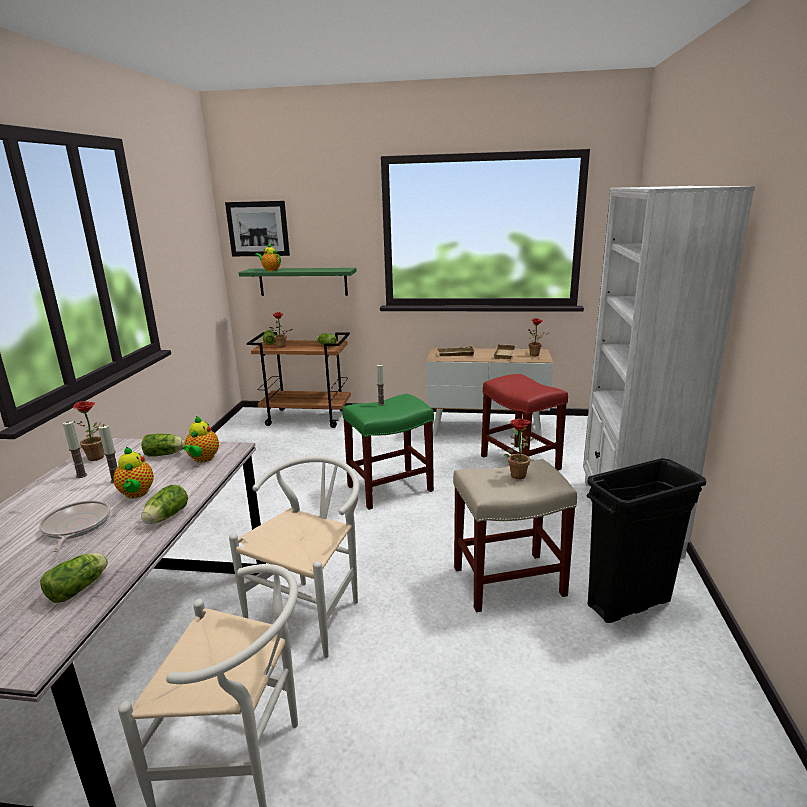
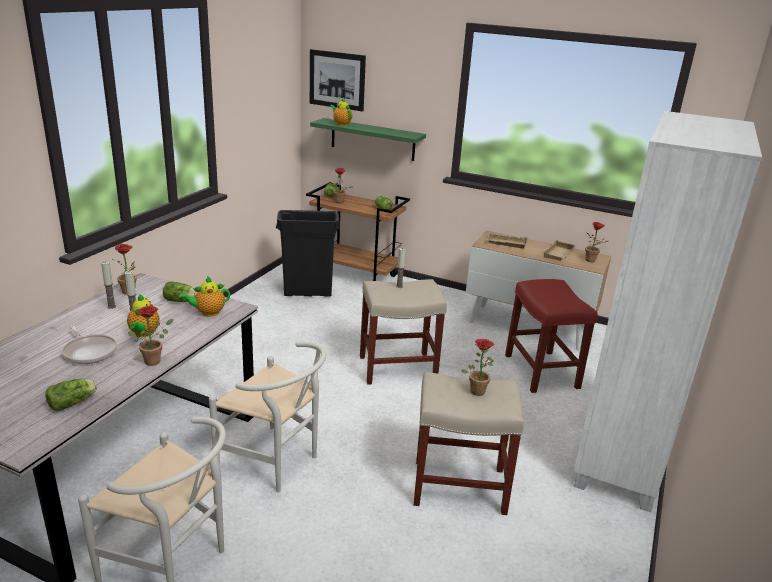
camera: 15 degrees right, 5 degrees up
frying pan [39,500,110,552] -> frying pan turned 135 degrees clockwise [62,325,117,364]
lettuce [141,485,188,524] -> potted plant [128,306,173,366]
teapot [183,416,219,463] -> teapot turned 45 degrees clockwise [178,276,230,317]
white chair [229,456,360,658] -> white chair turned 75 degrees clockwise [209,341,326,493]
green stool [342,394,434,510] -> beige stool [360,279,447,385]
black trash can [587,458,706,623] -> black trash can moved to [276,210,340,297]

